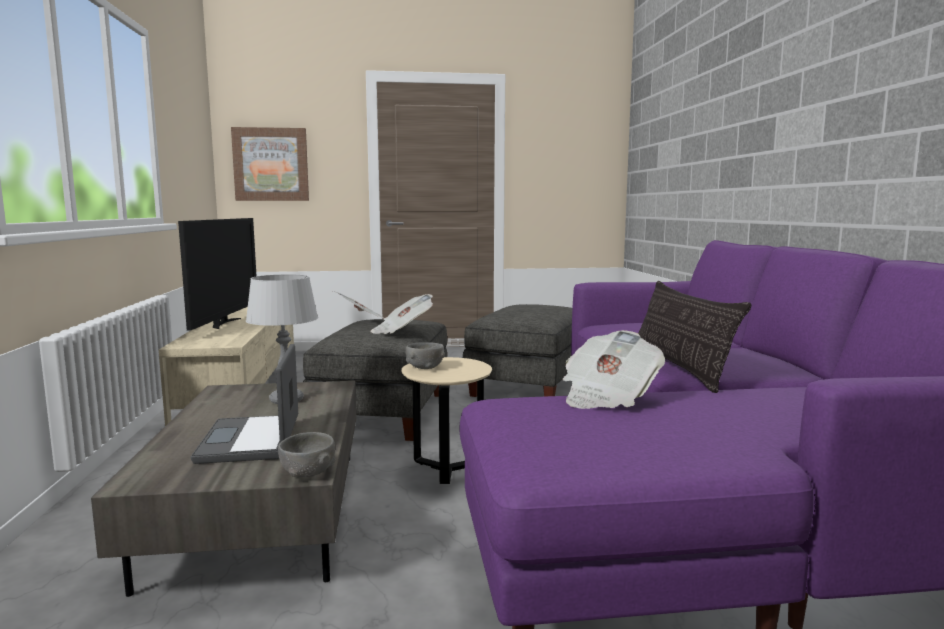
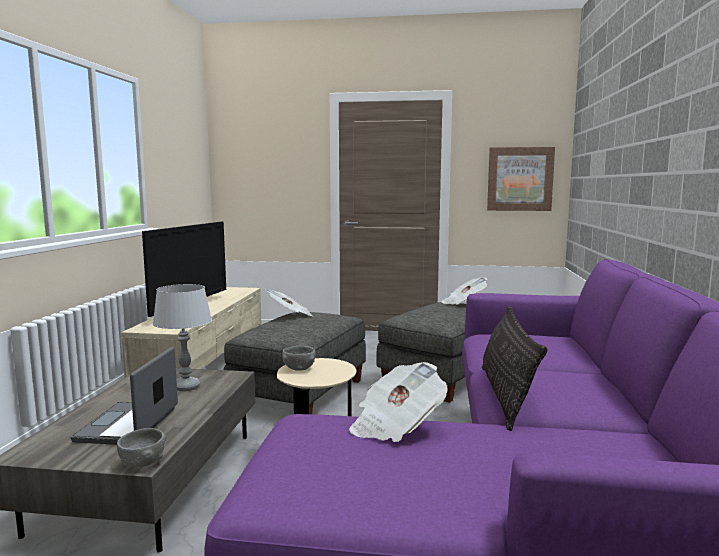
camera: 15 degrees right, 0 degrees up
picture [231,127,309,201] -> picture moved to [487,147,555,211]
newspaper [371,294,433,334] -> newspaper moved to [442,277,487,305]

